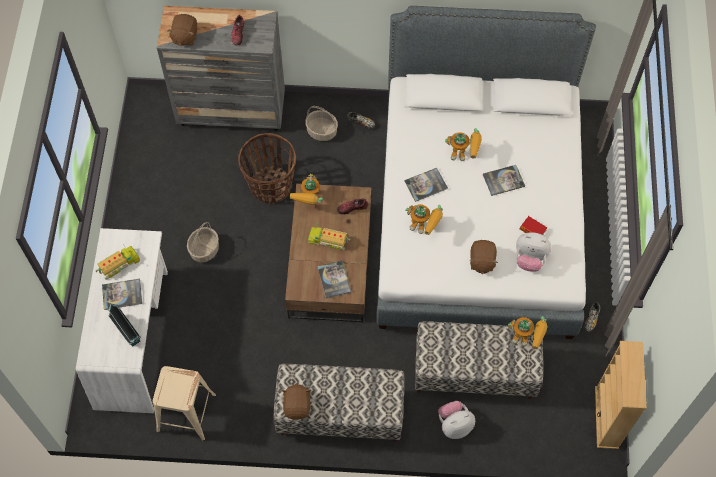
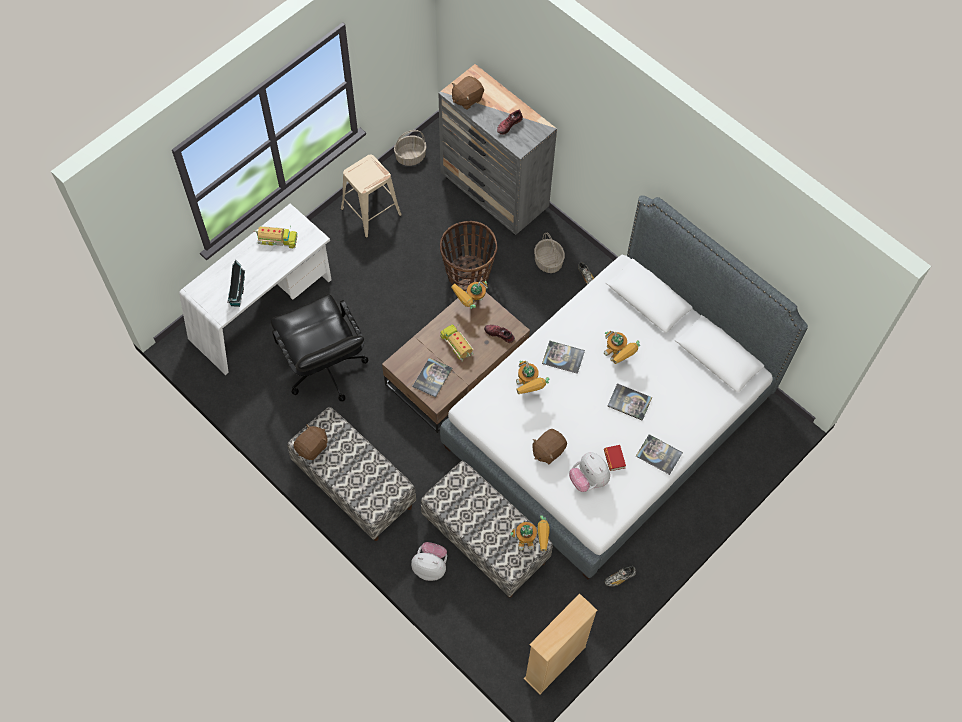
camera: 40 degrees right, 0 degrees up
book [102,279,142,310] -> book moved to [636,434,683,475]
beige stool [153,366,216,441] -> beige stool moved to [341,154,402,238]
basket [187,222,219,262] -> basket moved to [394,130,427,166]
toy robot [508,316,548,349] -> toy robot turned 60 degrees counterclockwise [510,515,550,551]
none -> black office chair [271,294,368,402]

